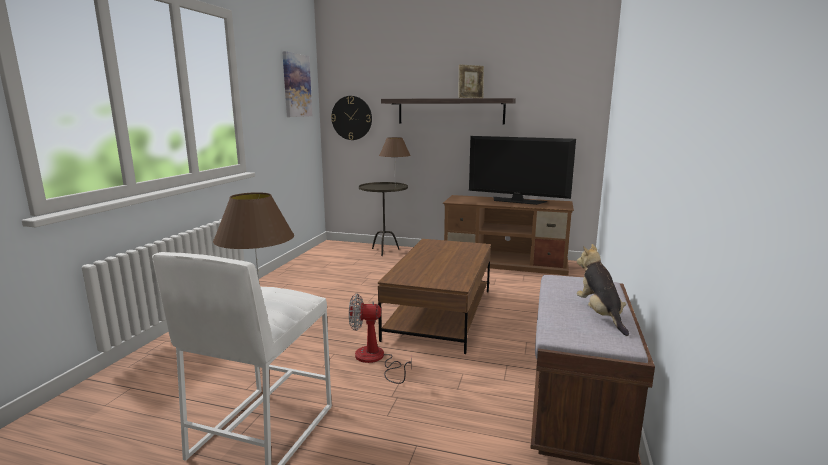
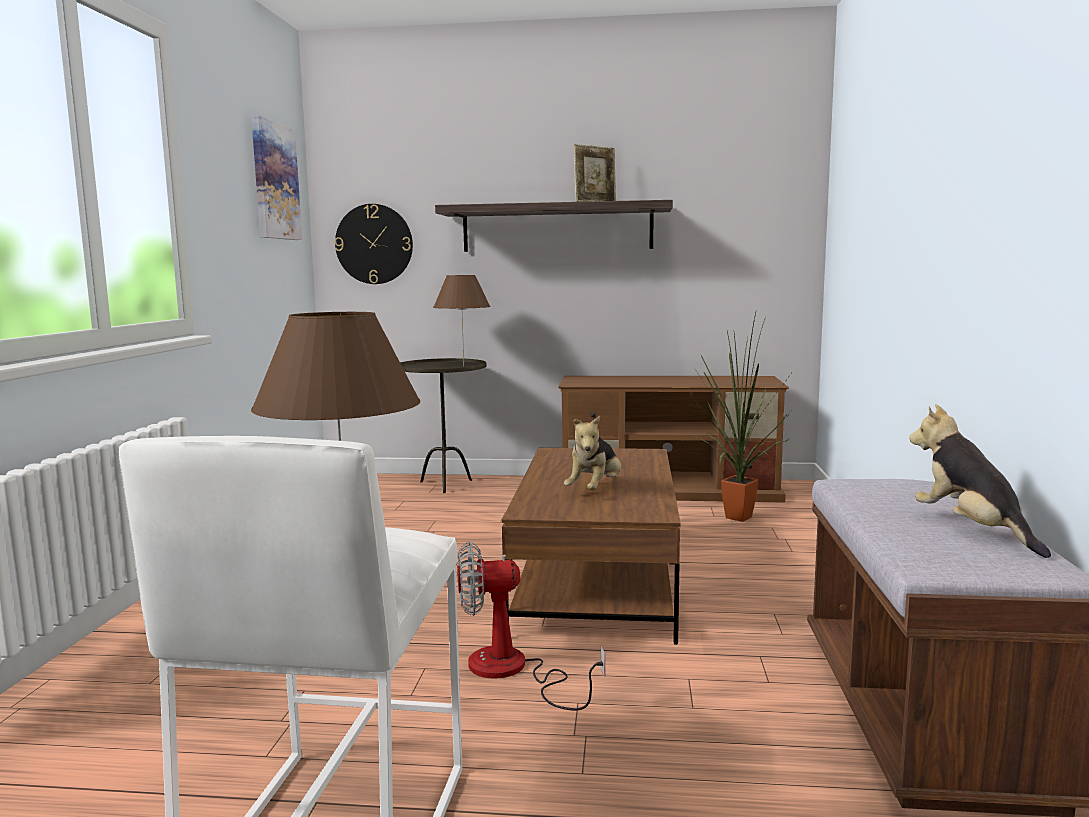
camera: 10 degrees left, 5 degrees down
television [469,136,576,205] -> none
none -> plush toy [564,416,621,490]
none -> potted plant [689,309,793,522]

